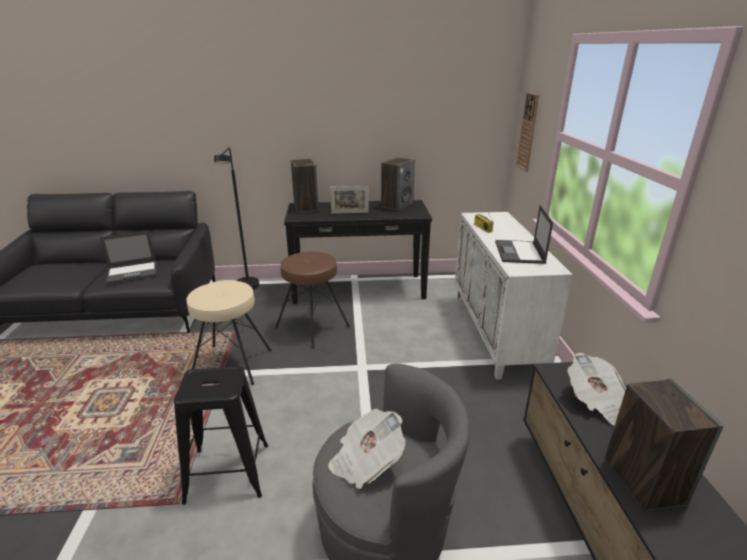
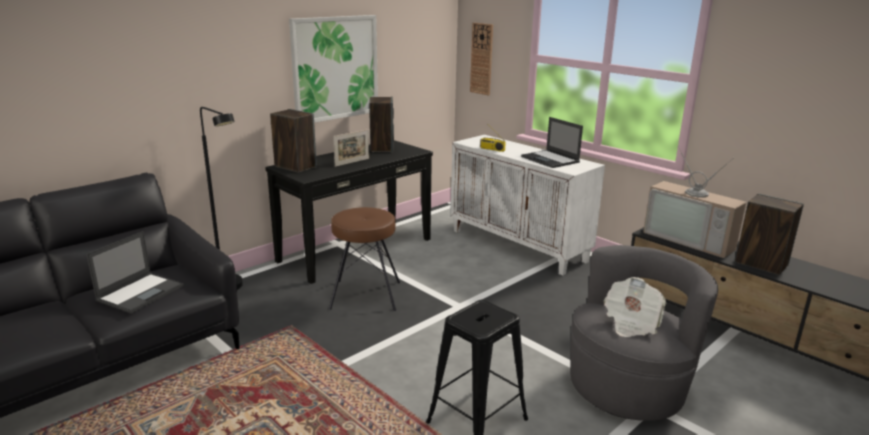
camera: 40 degrees left, 5 degrees down
beige stool [186,280,271,385] -> none
newspaper [567,353,626,426] -> television [643,146,746,258]
none -> picture [289,15,378,123]

